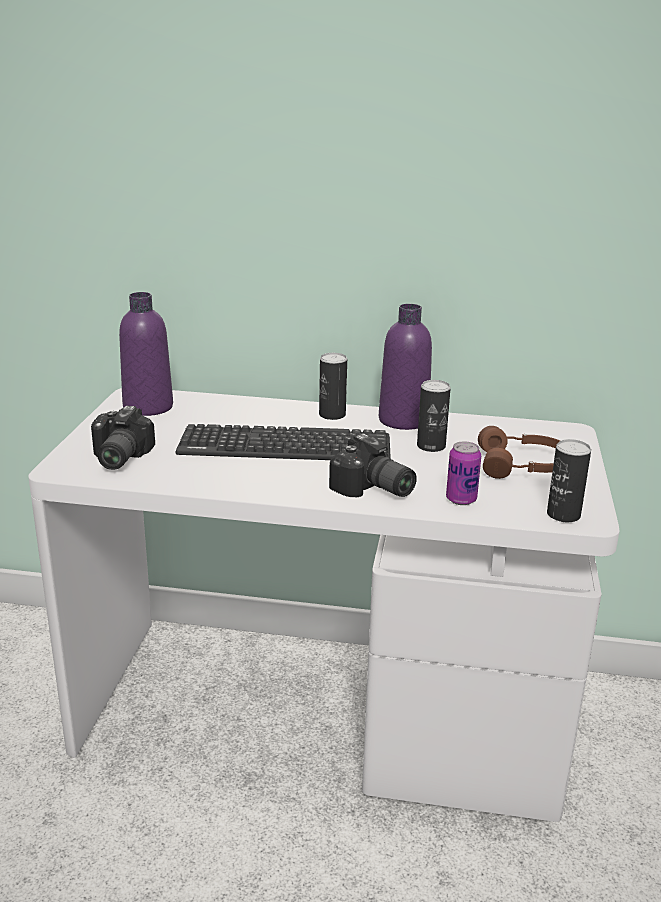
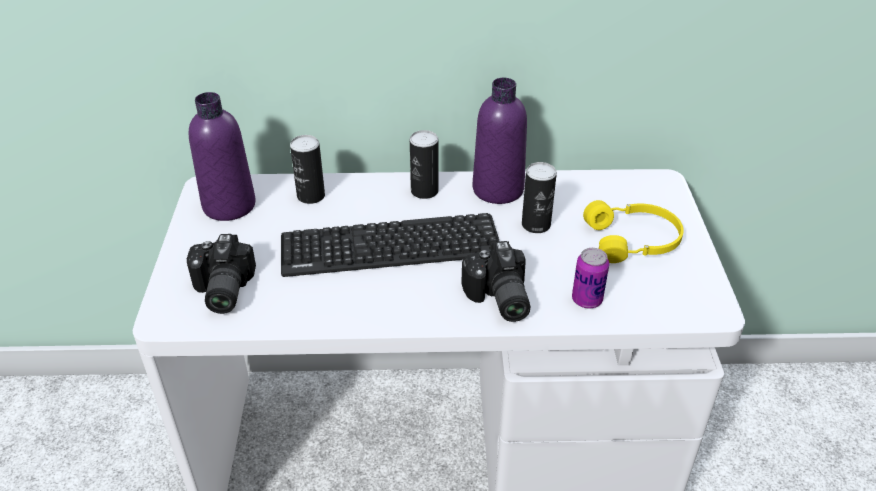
camera: 10 degrees left, 15 degrees up
camera [329,433,417,497] -> camera turned 45 degrees clockwise [461,241,530,322]
brown headphones [478,426,560,479] -> yellow headphones [583,200,684,263]
can [547,439,591,522] -> can moved to [290,135,325,204]

